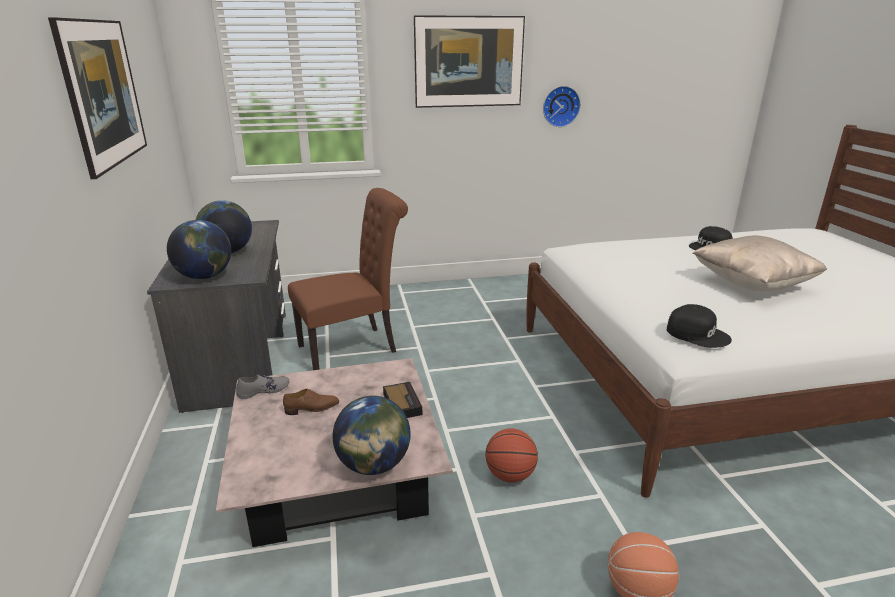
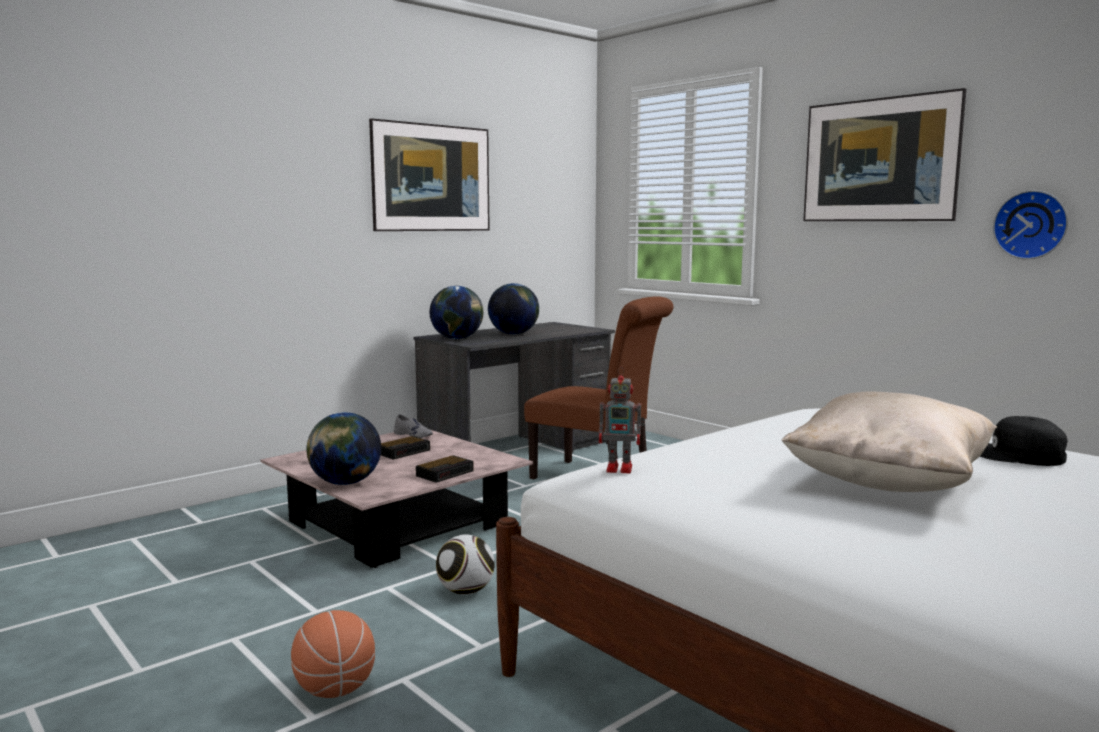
camera: 60 degrees right, 15 degrees down
brown shoe [283,389,339,415] -> alarm clock [381,436,430,460]
basketball [485,428,538,483] -> football [436,535,495,595]
black cap [667,304,732,348] -> toy robot [599,367,645,473]

